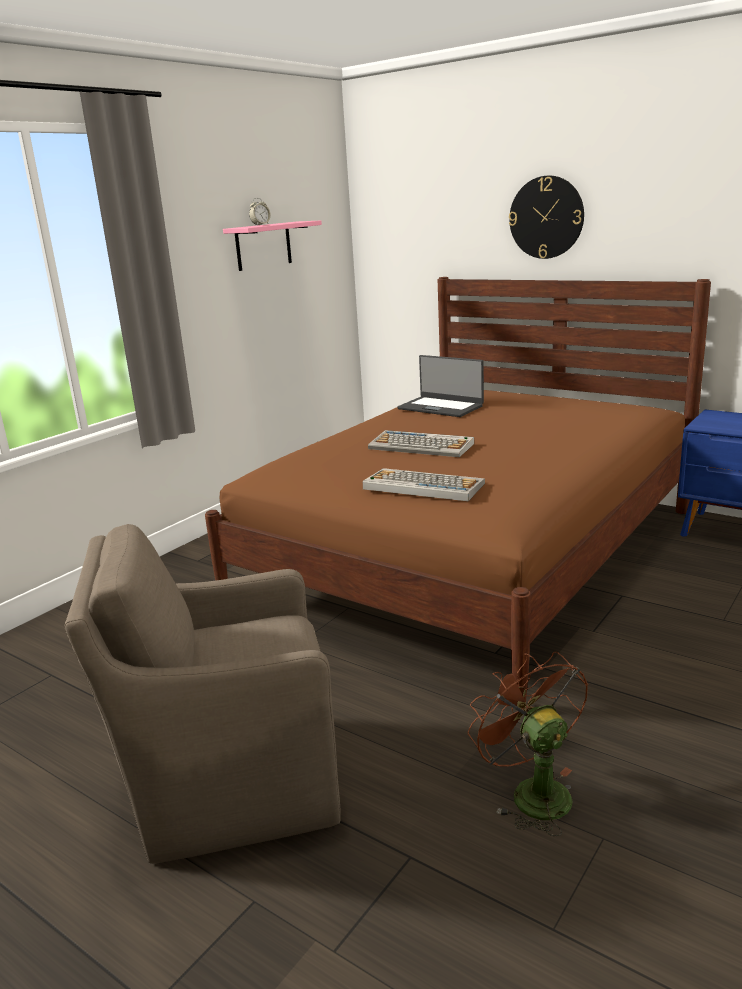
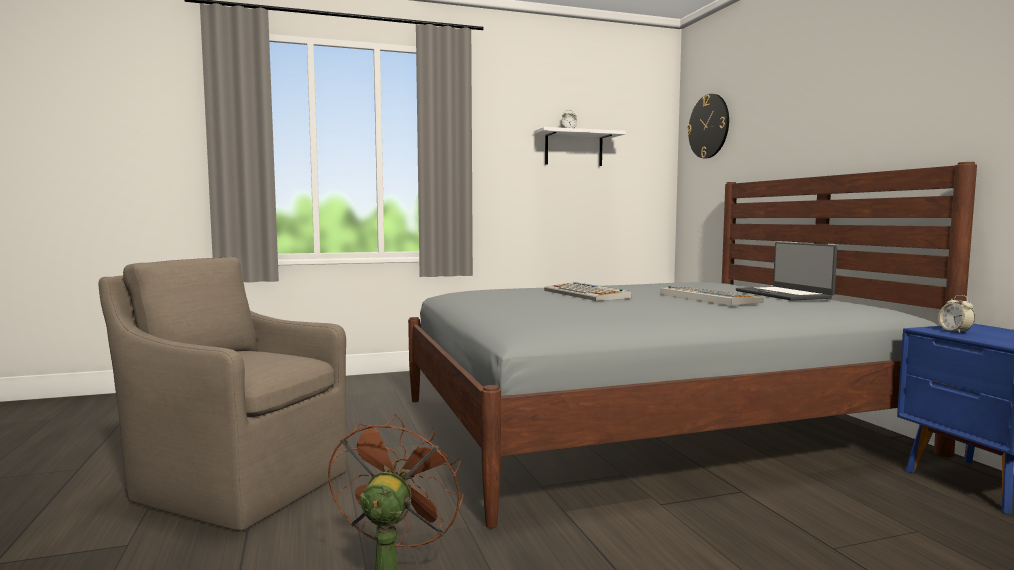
camera: 35 degrees right, 15 degrees down
brown bed [205,277,711,709] -> grey bed [408,162,977,529]
pink shelf [223,220,322,271] -> white shelf [534,127,626,166]
keyboard [363,468,485,501] -> keyboard moved to [660,286,764,306]
laptop [397,355,484,417] -> laptop moved to [736,242,837,301]
wall clock [509,176,584,259] -> wall clock moved to [687,94,729,158]
none -> alarm clock [938,295,975,333]

